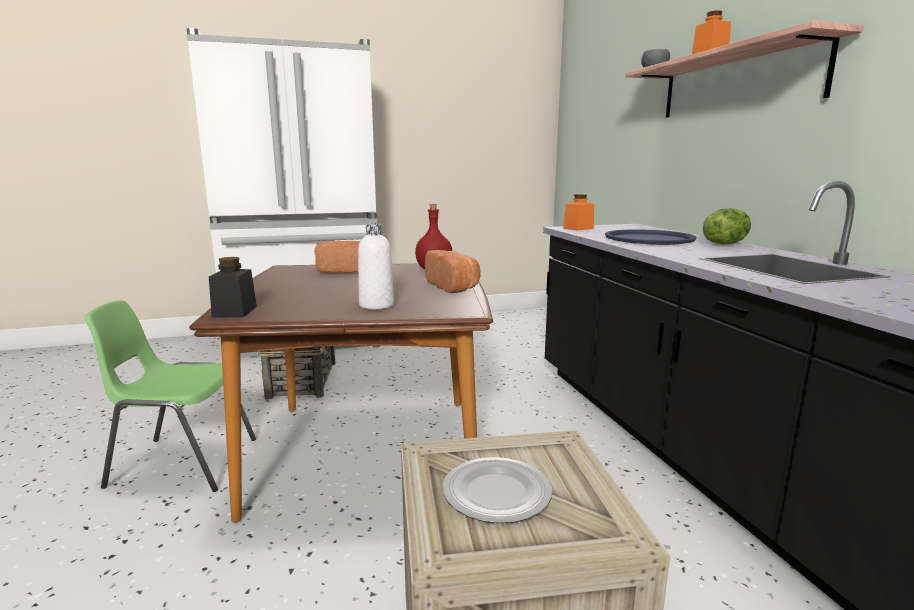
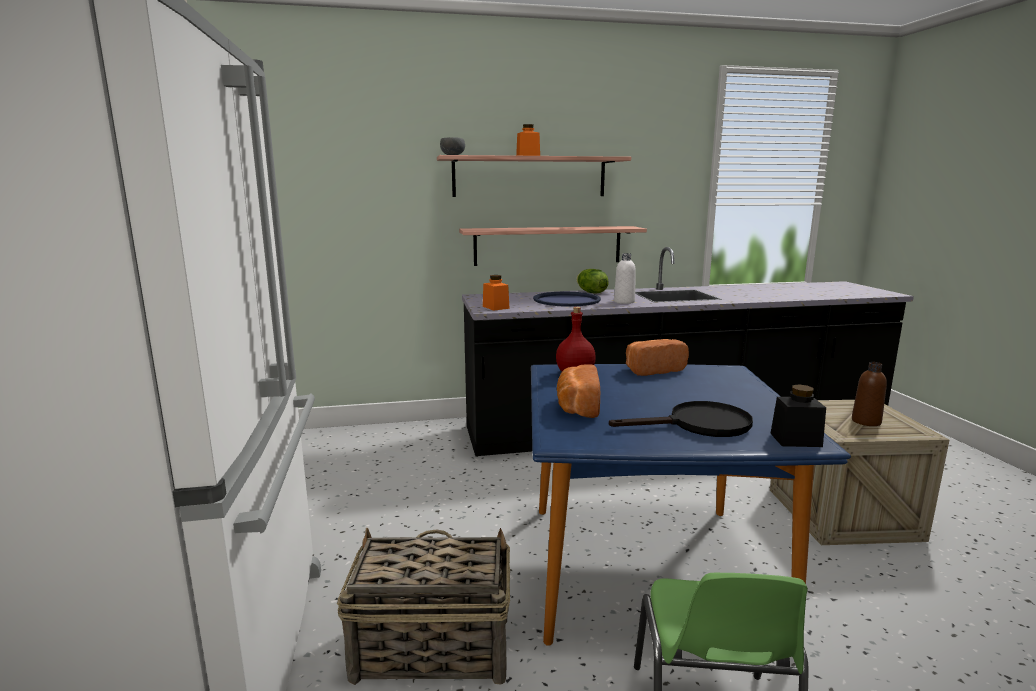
camera: 85 degrees left, 0 degrees up
brown dining table [189,263,493,523] -> blue dining table [531,364,851,646]
white bottle [358,223,394,310] -> white bottle moved to [614,253,636,304]
plate [443,457,552,523] -> brown bottle [852,362,887,426]
none -> shelf [459,226,647,266]
none -> black frying pan [609,401,753,437]

